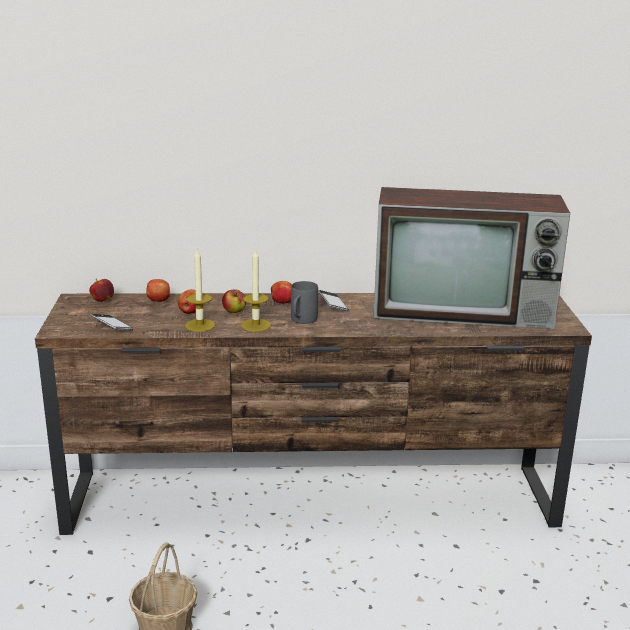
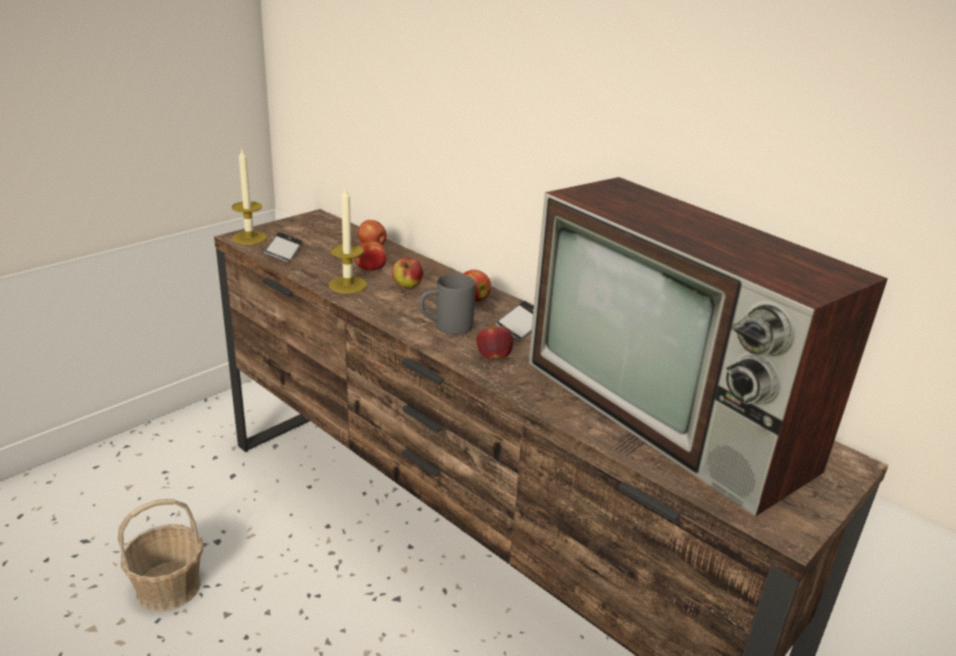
camera: 45 degrees right, 5 degrees up
apple [89,279,114,302] -> apple moved to [477,322,513,359]
candle [241,250,271,332] -> candle moved to [232,150,267,245]

